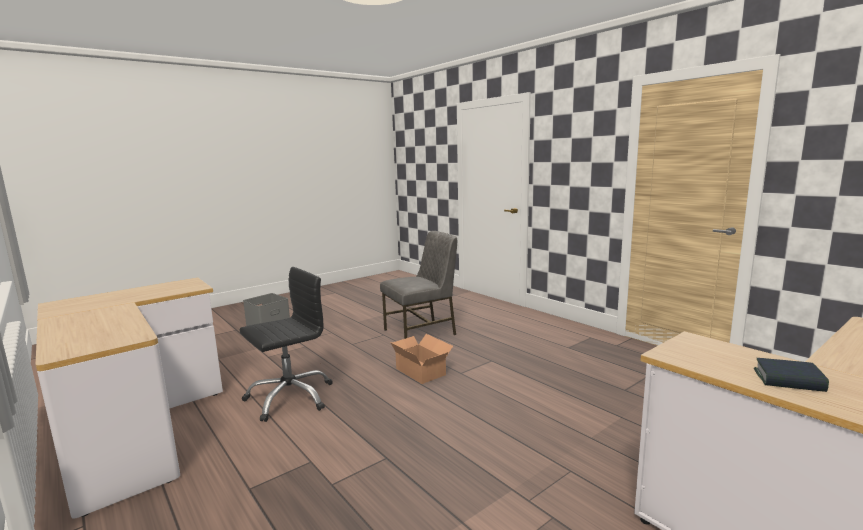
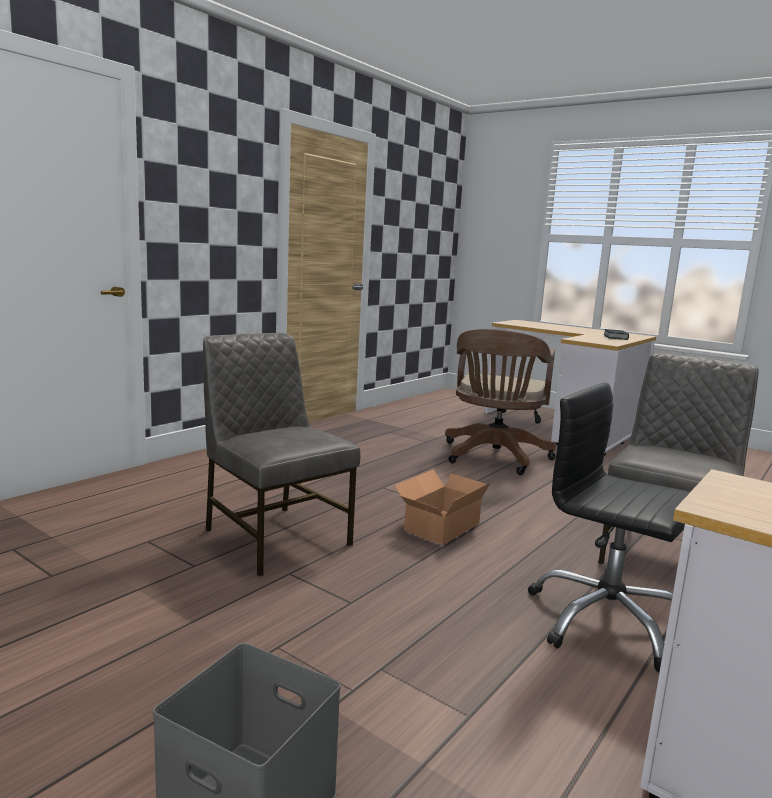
camera: 105 degrees left, 0 degrees up
none -> brown office chair [445,329,556,475]
none -> grey chair [598,353,759,564]

